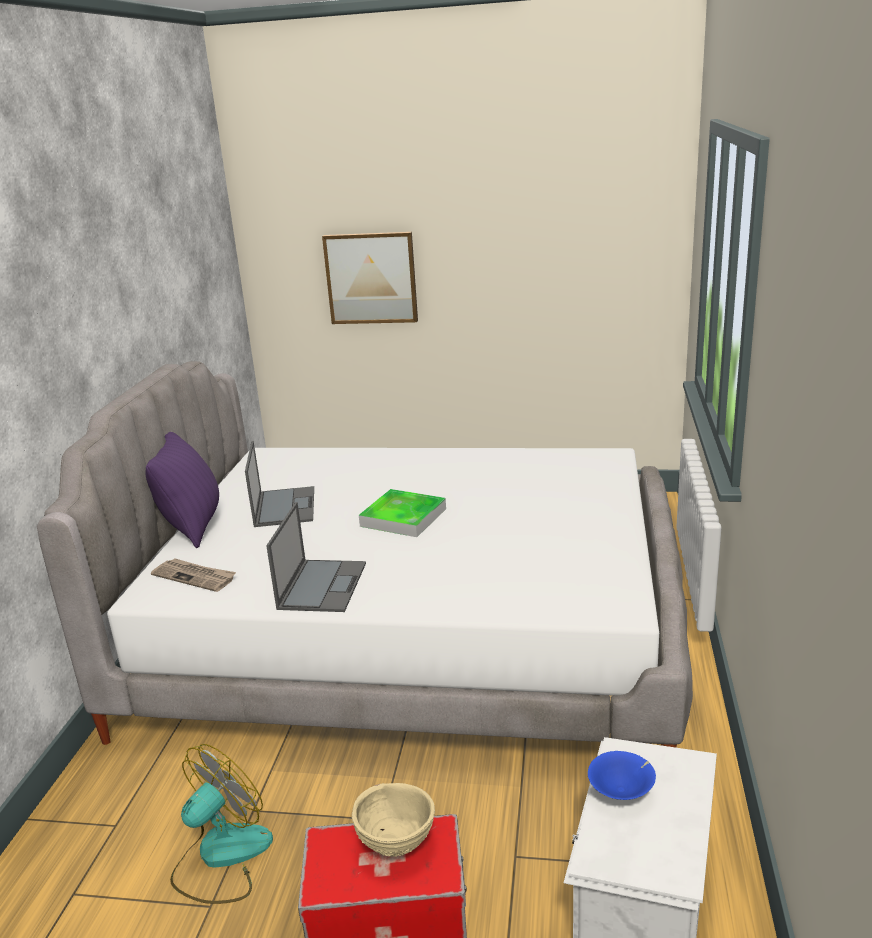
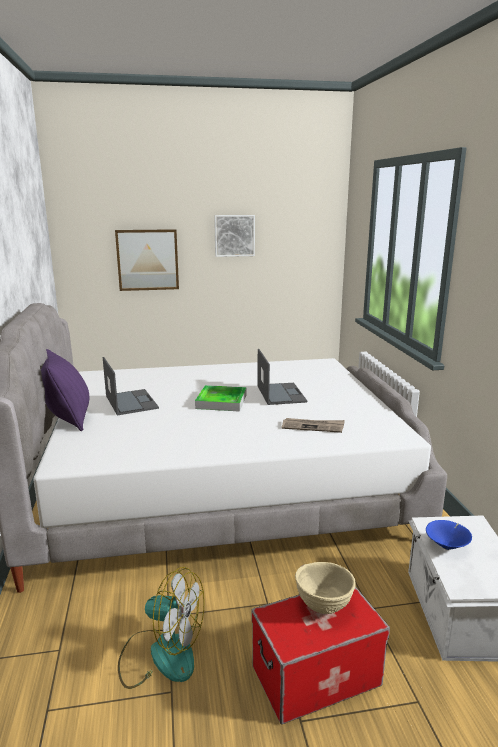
camera: 20 degrees left, 5 degrees down
newspaper [151,559,236,592] -> newspaper moved to [281,418,345,433]
fan [170,744,273,904] -> fan turned 90 degrees clockwise [118,567,205,689]
laptop [266,502,366,612] -> laptop moved to [257,349,307,405]
none -> picture [214,215,255,257]

